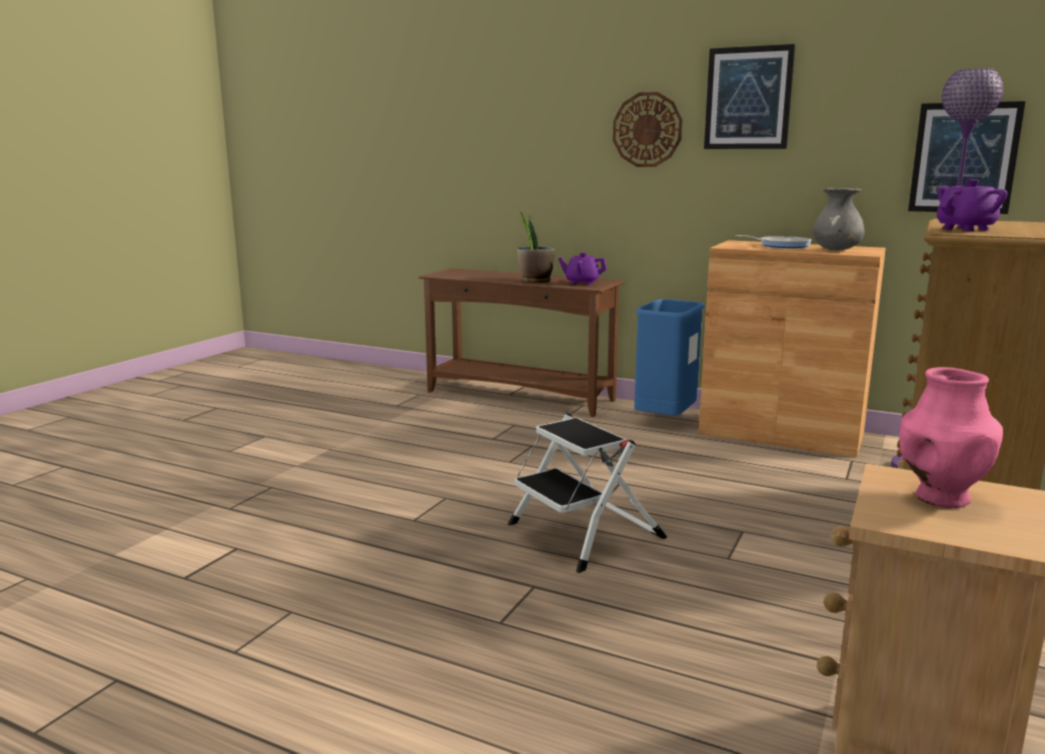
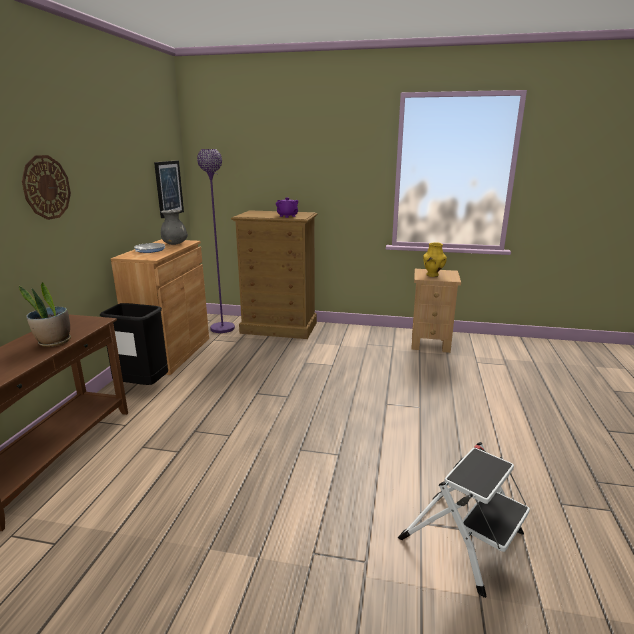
camera: 105 degrees left, 5 degrees up
step ladder [508,412,667,573] -> step ladder moved to [398,442,530,598]
purple teapot [558,252,607,285] -> none
blue trash can [634,299,705,416] -> black trash can [100,303,168,385]
picture [704,44,796,149] -> none
pink vase [900,367,1003,508] -> yellow vase [423,242,447,277]

